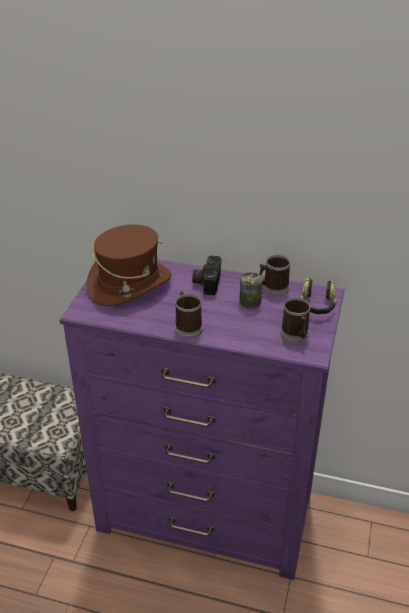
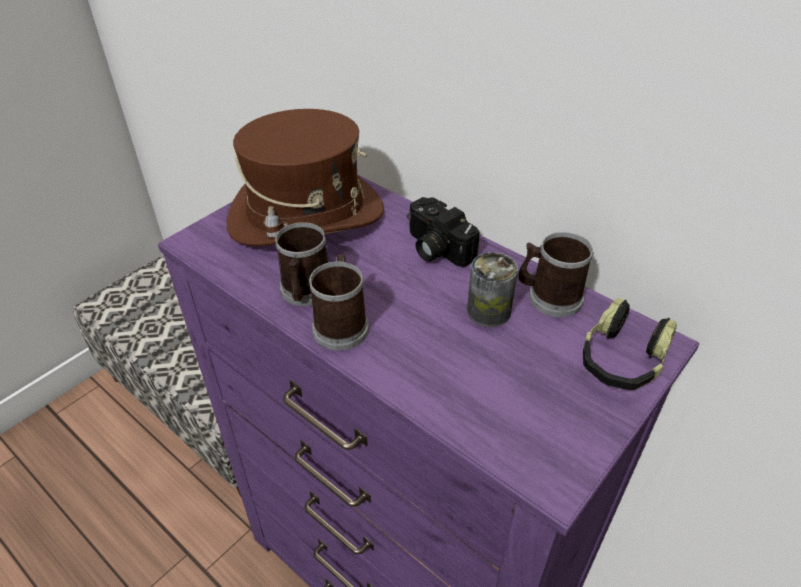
camera: 25 degrees right, 5 degrees up
camera [192,256,222,295] -> camera turned 75 degrees counterclockwise [407,197,480,267]
mug [280,298,310,342] -> mug moved to [275,222,328,306]

